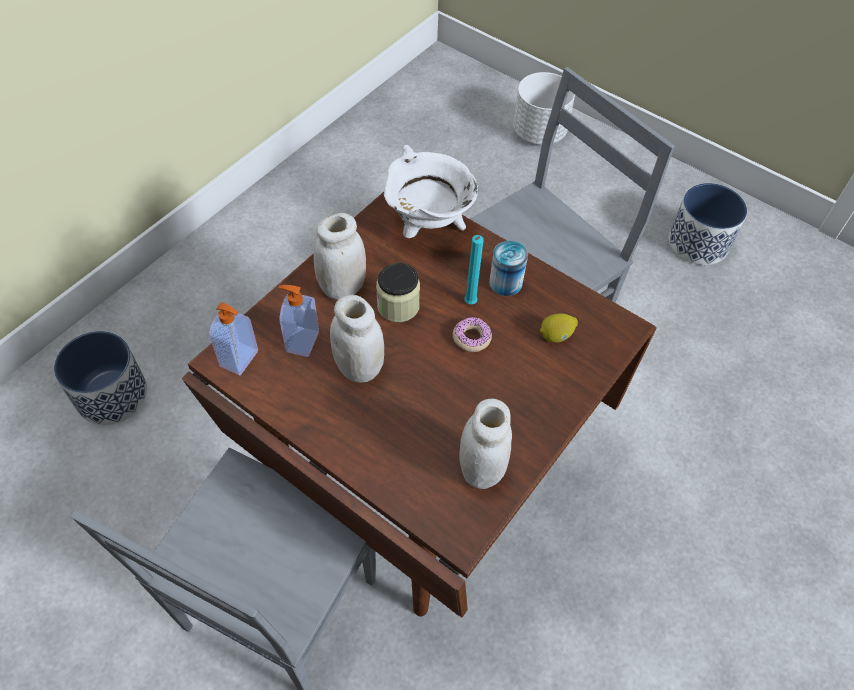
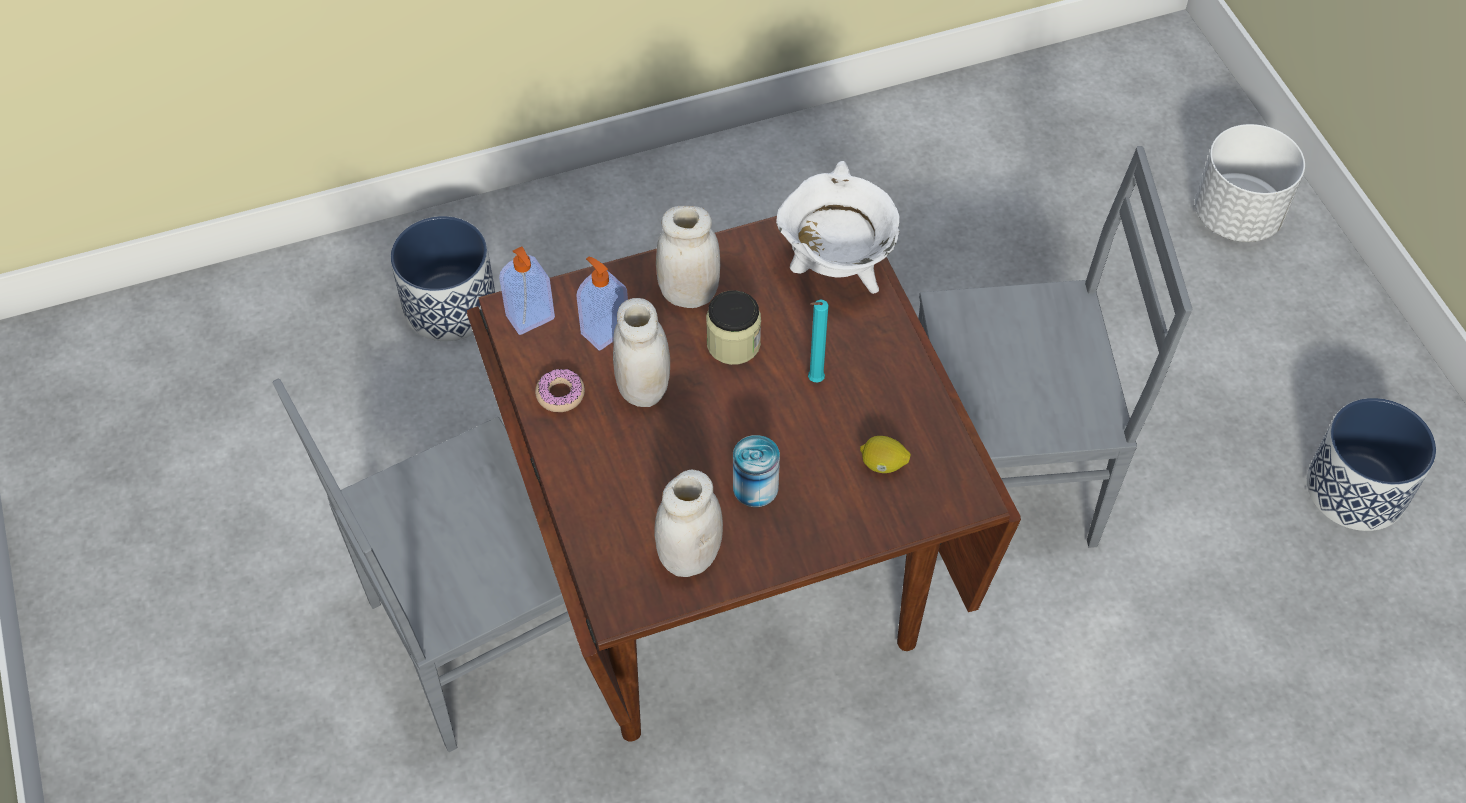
camera: 35 degrees right, 0 degrees up
donut [453,317,492,352] -> donut moved to [535,369,585,412]
can [489,241,528,296] -> can moved to [733,435,780,507]

